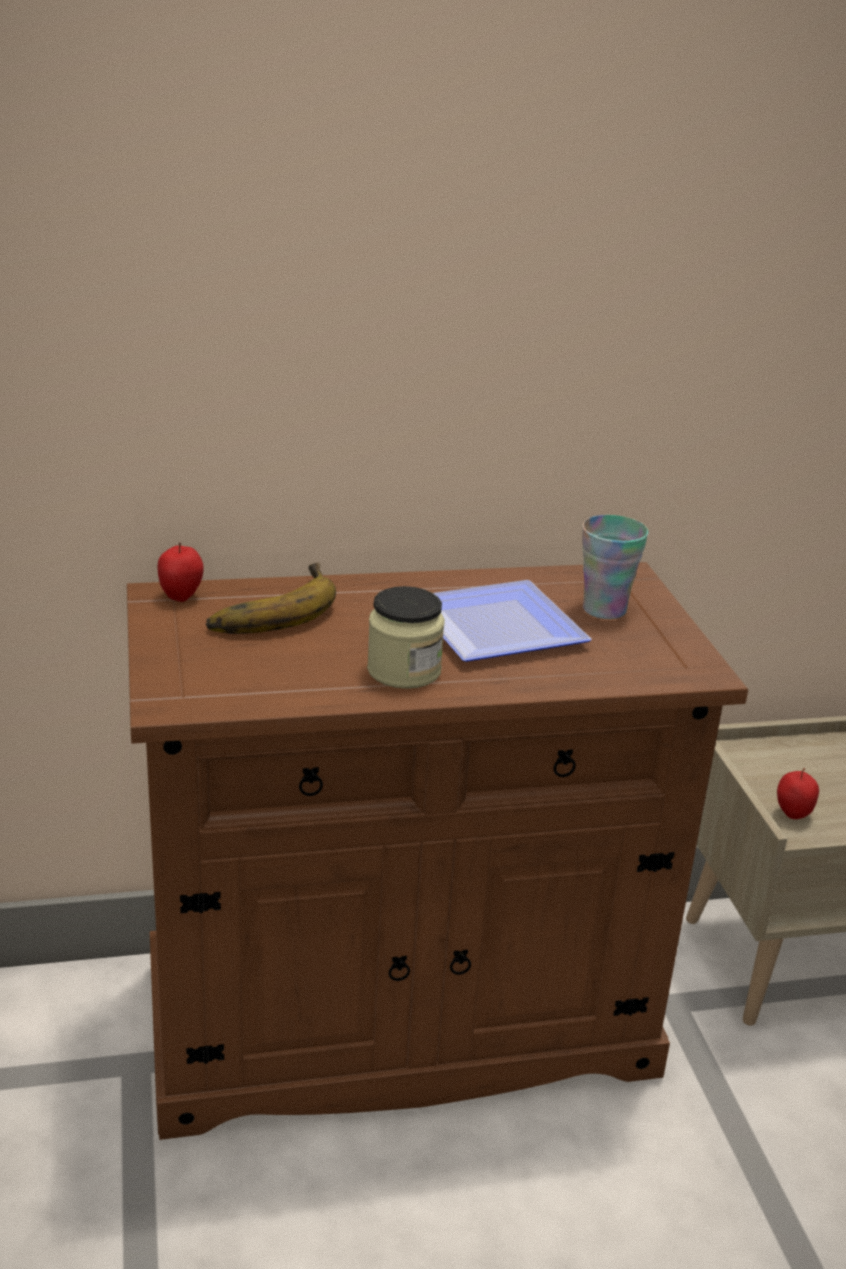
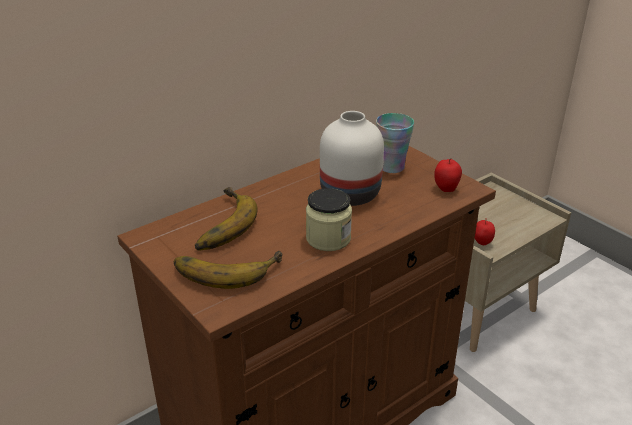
camera: 25 degrees left, 5 degrees up
apple [158,543,204,602] -> apple moved to [434,158,462,192]
plate [433,580,592,662] -> white vase [320,111,384,206]
none -> banana [174,251,283,289]

